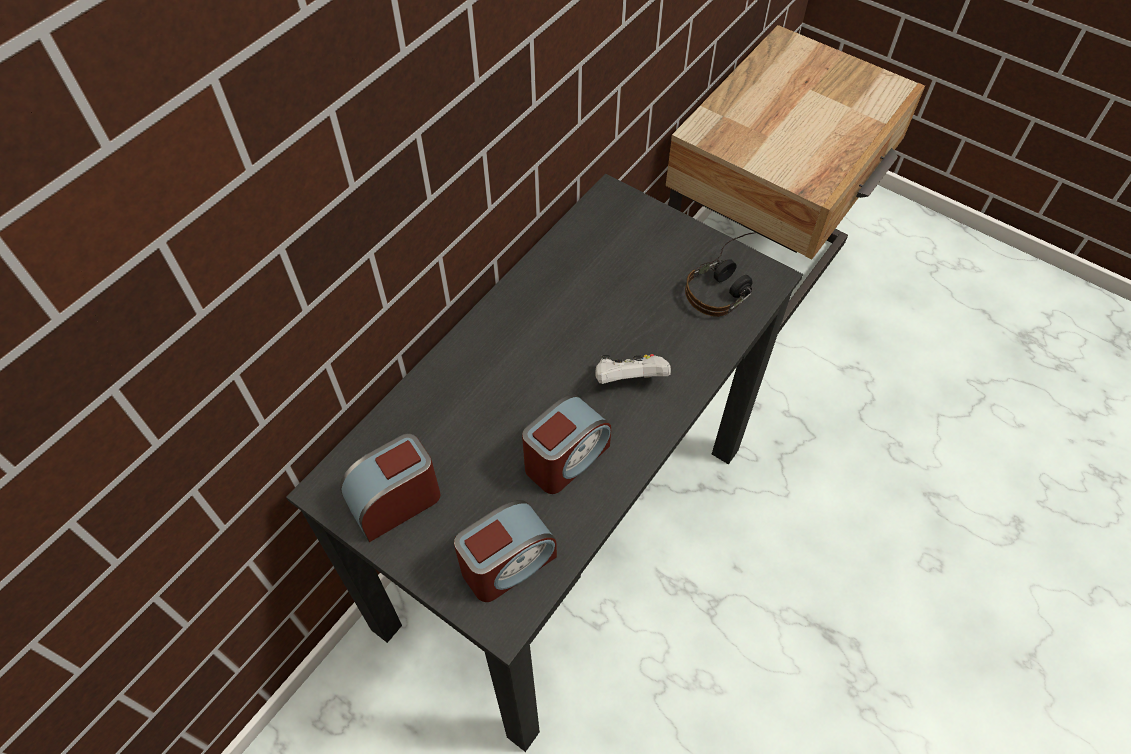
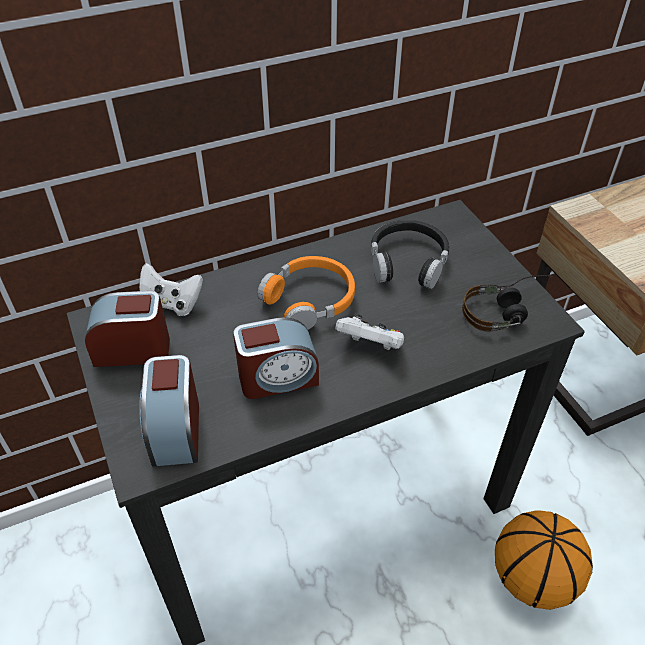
camera: 30 degrees right, 10 degrees down
alarm clock [454,500,557,602] -> alarm clock turned 90 degrees clockwise [139,355,199,466]
none -> white game controller [139,263,203,316]
none -> orange headphones [257,256,355,330]
none -> black headphones [371,220,449,289]
none -> basketball [495,510,593,610]

